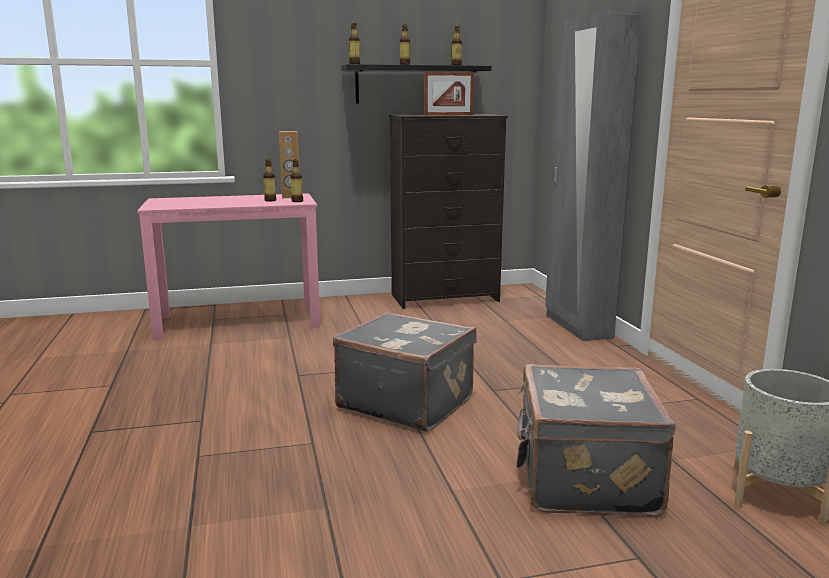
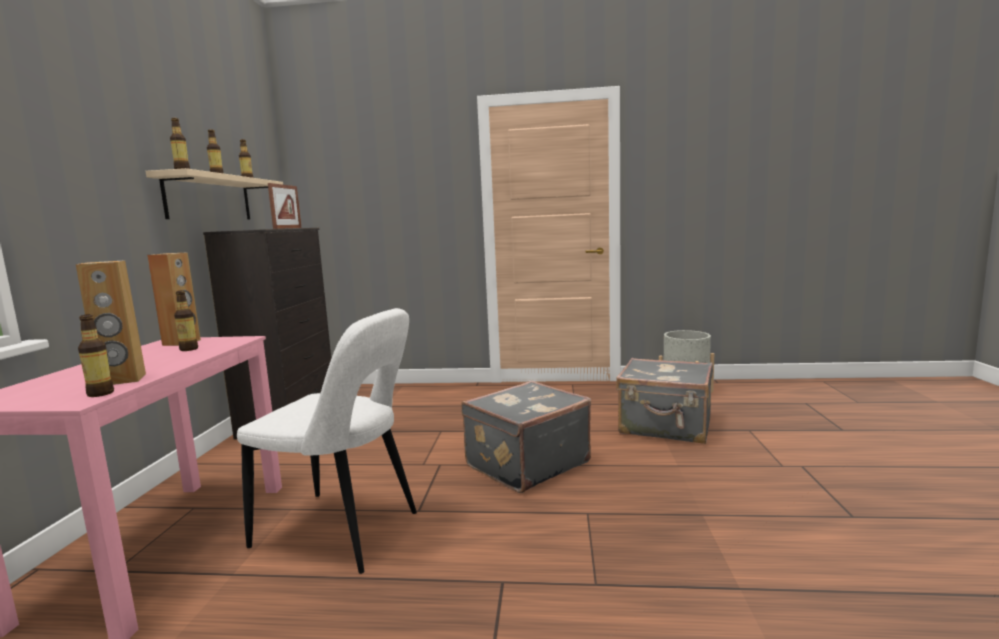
camera: 70 degrees left, 5 degrees down
bottle [291,159,303,202] -> bottle moved to [78,314,114,397]
black shelf [341,64,492,103] -> beige shelf [145,168,283,219]
grey wardrobe [545,11,641,341] -> none
none -> brown speaker [76,260,146,385]
none -> white chair [237,308,417,574]

